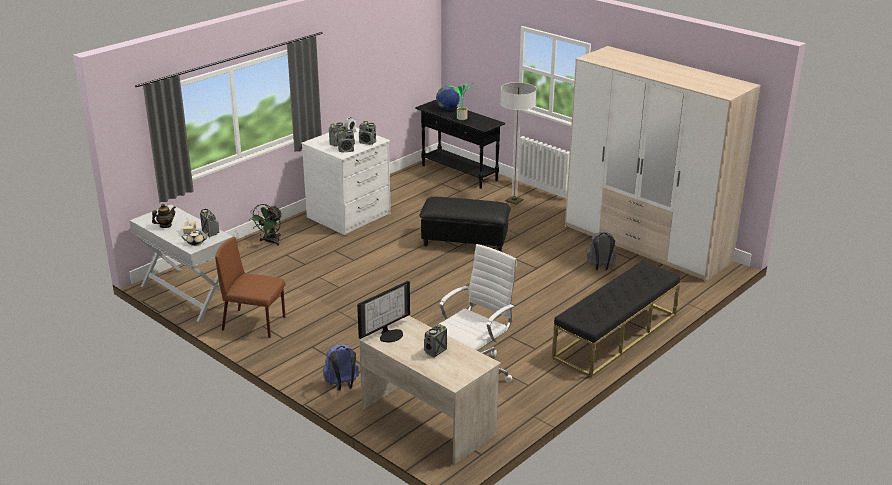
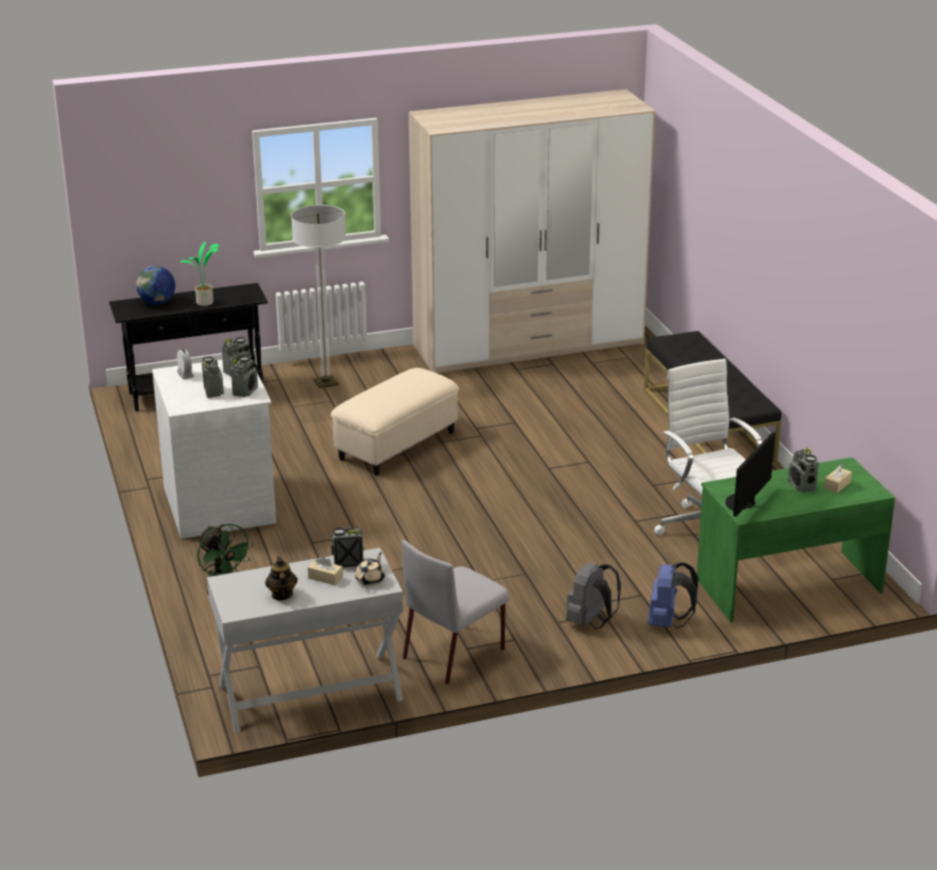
camera: 60 degrees left, 0 degrees up
brown chair [215,237,286,338] -> grey chair [402,540,510,685]
monitor [357,281,410,342] -> monitor turned 135 degrees counterclockwise [726,432,775,517]
beige desk [359,316,501,465] -> green desk [697,457,895,622]
black ottoman [419,197,511,251] -> beige ottoman [331,368,459,476]
grey backpack [587,232,616,271] -> grey backpack moved to [566,563,621,629]
none -> beige tissue box [824,464,852,493]

